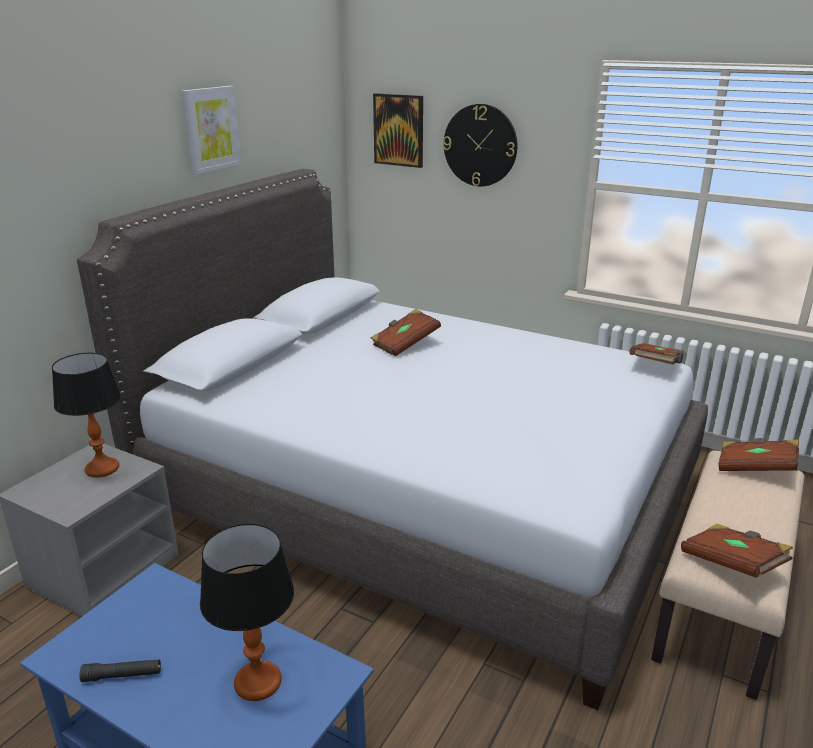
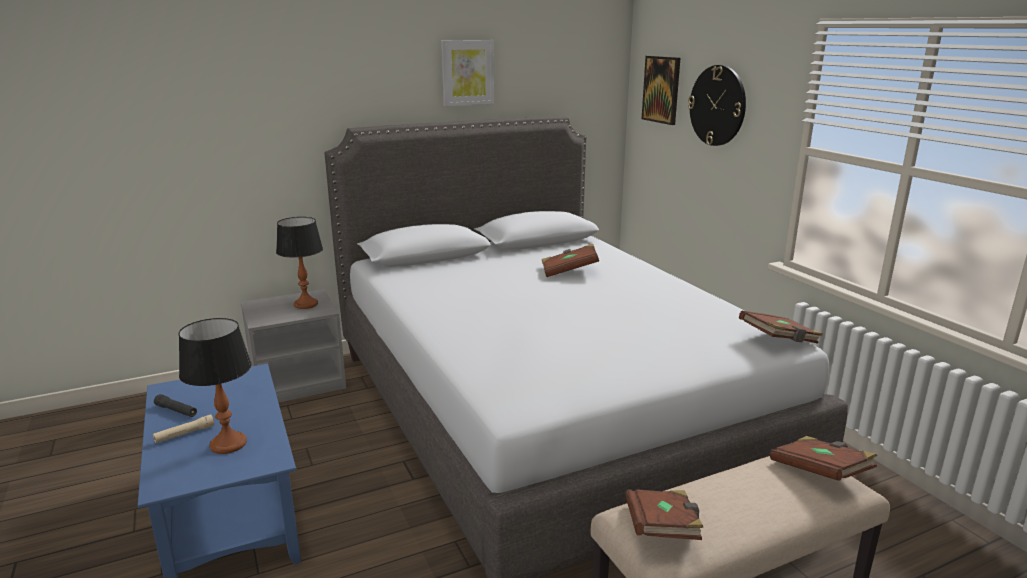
camera: 35 degrees right, 5 degrees down
none -> beige flashlight [153,414,214,443]

